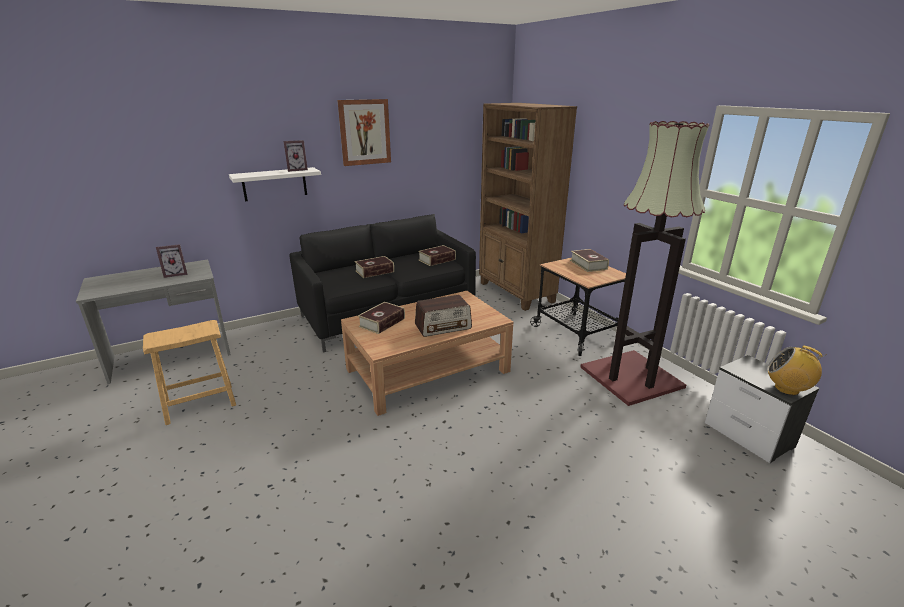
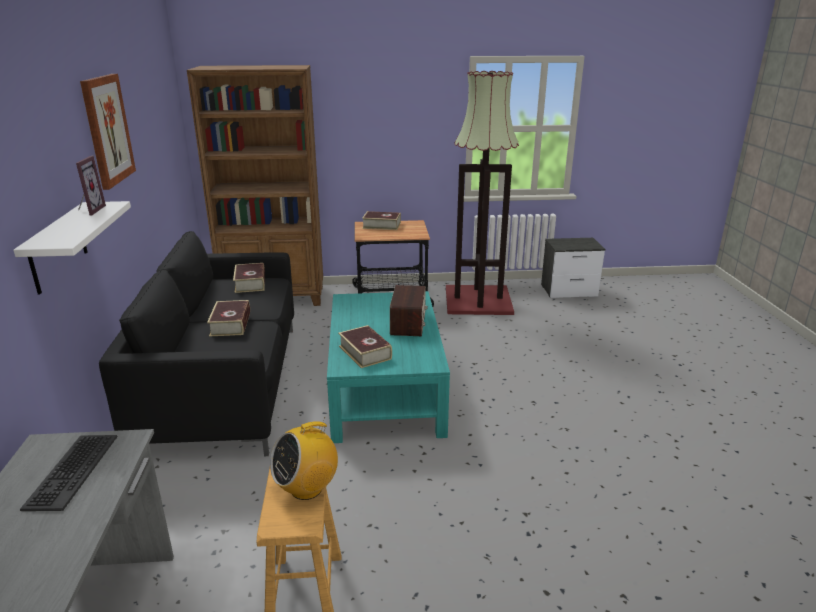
camera: 65 degrees left, 0 degrees up
picture frame [156,244,187,278] -> keyboard [20,435,117,511]
brown coffee table [341,291,514,416] -> turquoise coffee table [327,291,450,443]
radio [767,345,827,395] -> radio moved to [270,417,338,500]

